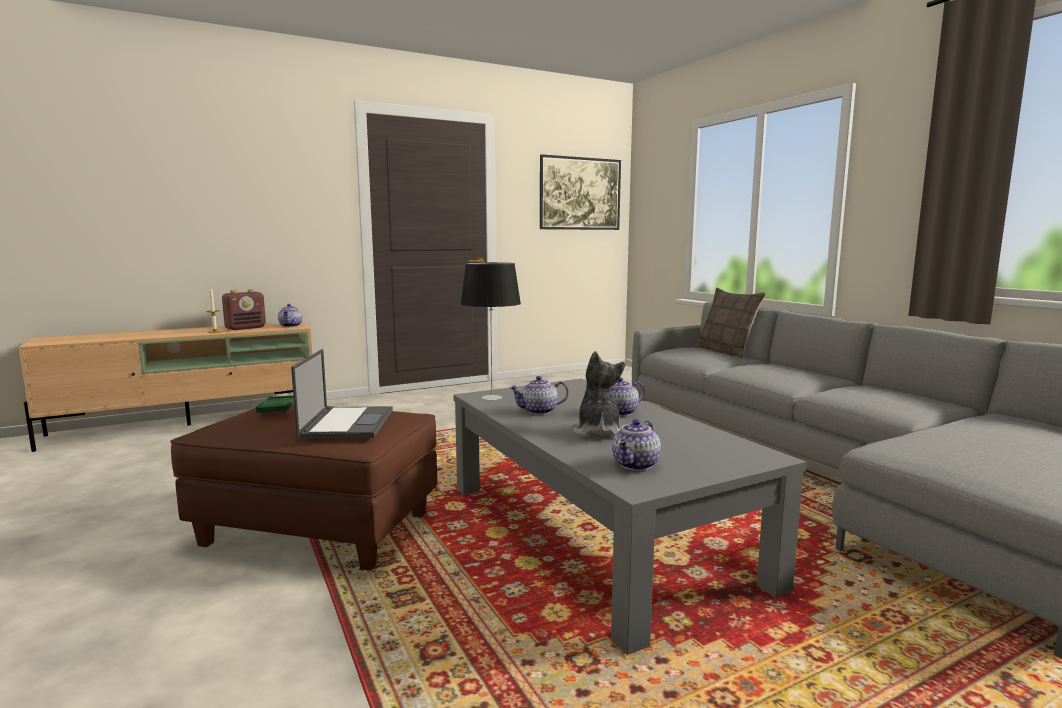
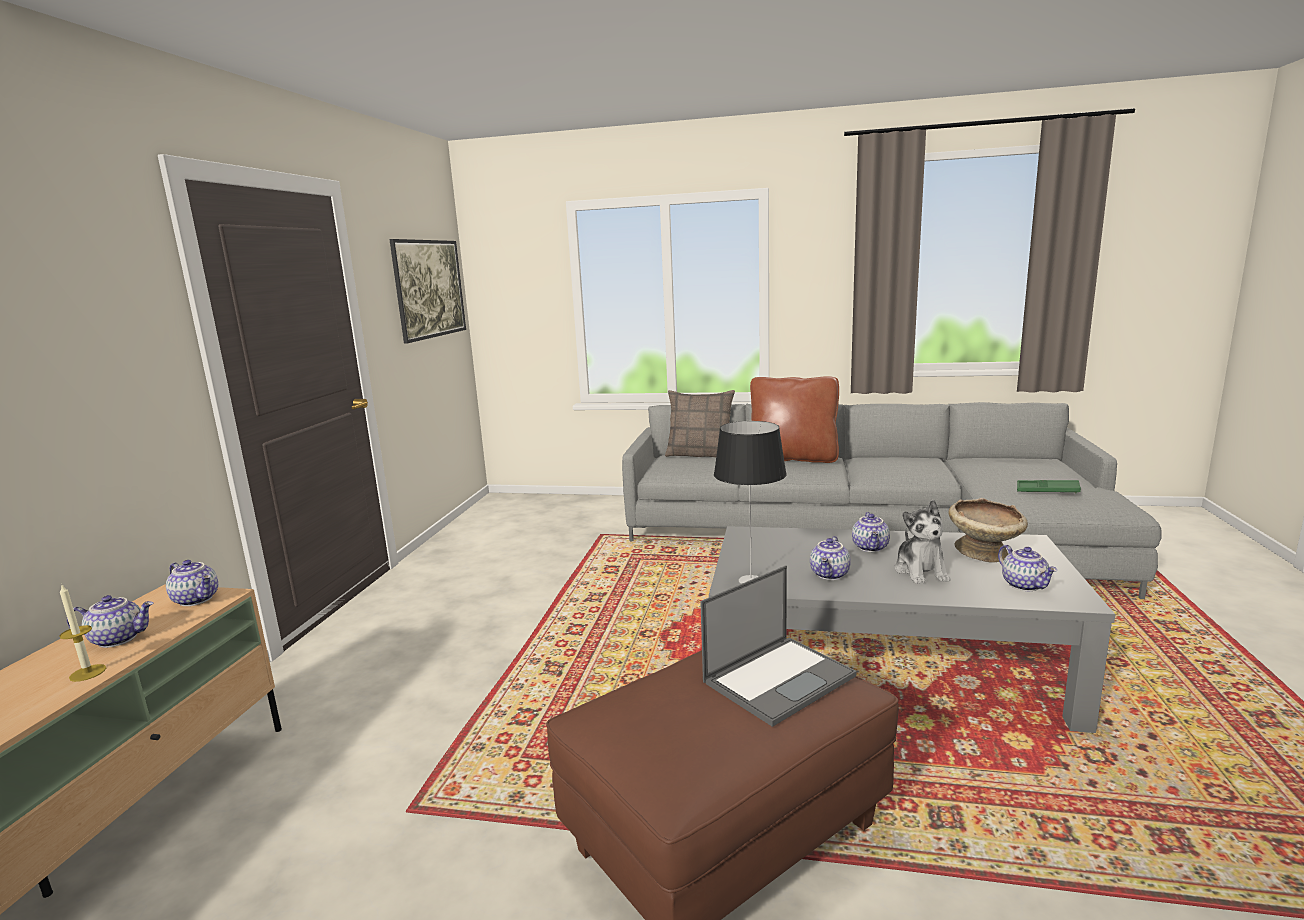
camera: 50 degrees left, 5 degrees up
radio [222,289,266,330] -> teapot [67,595,154,648]
green tray [256,395,294,415] -> green tray moved to [1017,480,1081,494]
laptop [291,349,393,439] -> laptop turned 105 degrees clockwise [700,565,856,727]
plush toy [573,351,625,438] -> plush toy turned 135 degrees counterclockwise [895,500,950,584]
none -> brown pillow [750,376,839,463]
none -> beige bowl [949,498,1028,563]

